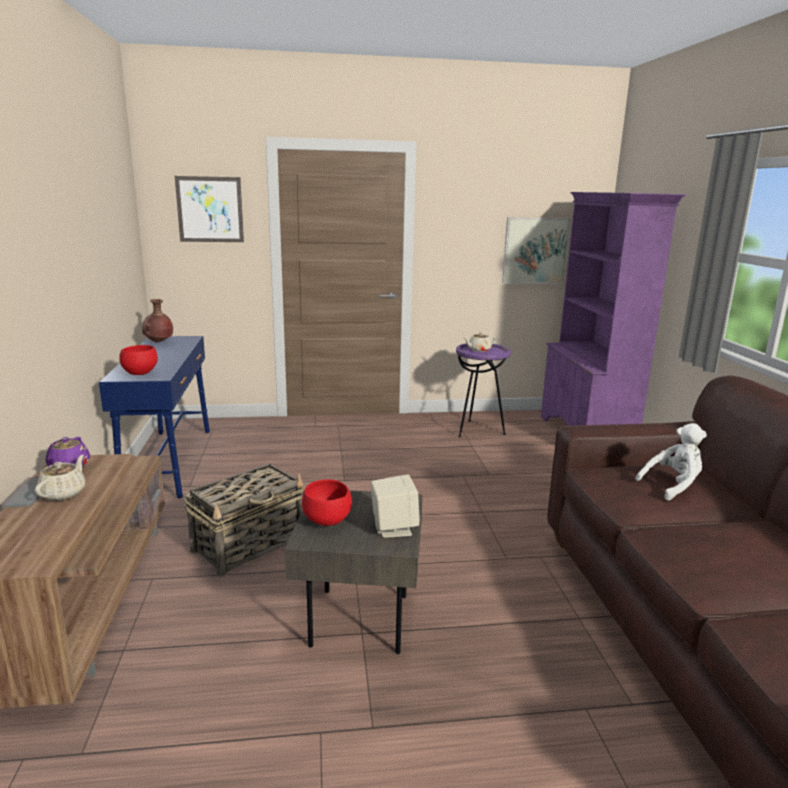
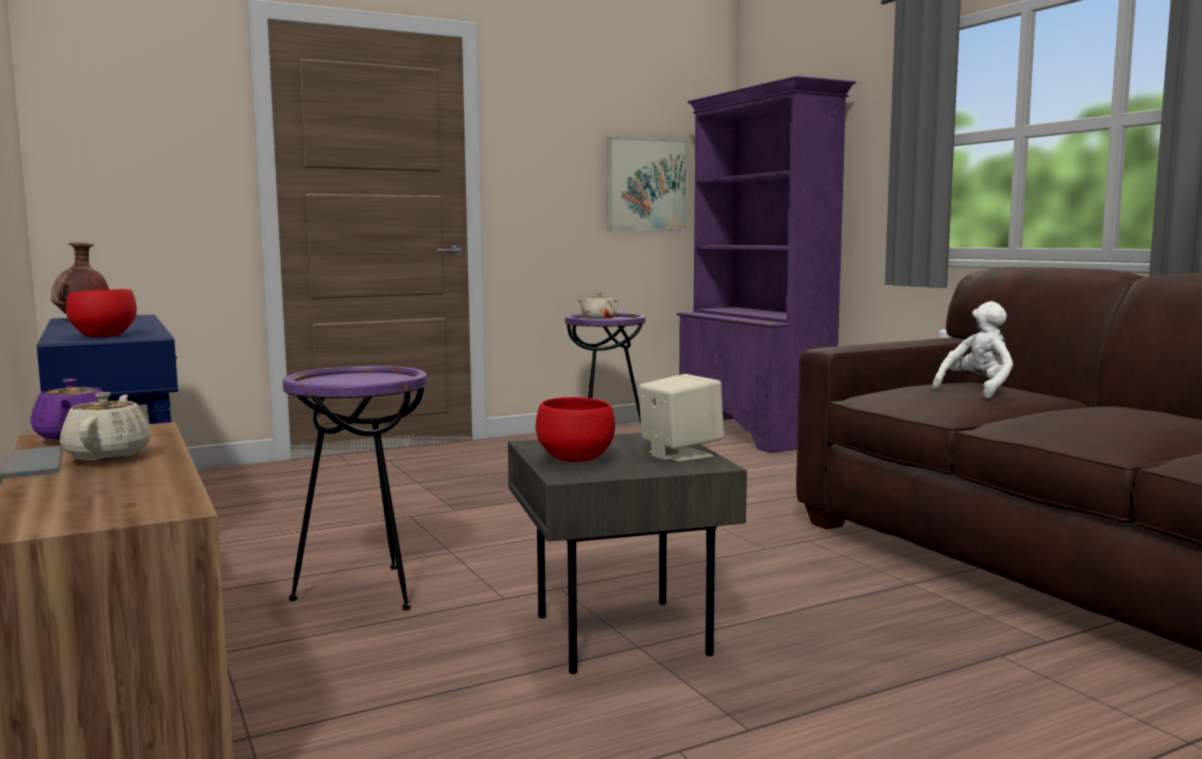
camera: 20 degrees left, 10 degrees down
picture [175,176,244,242] -> none
basket [184,464,305,577] -> purple side table [283,366,427,610]

